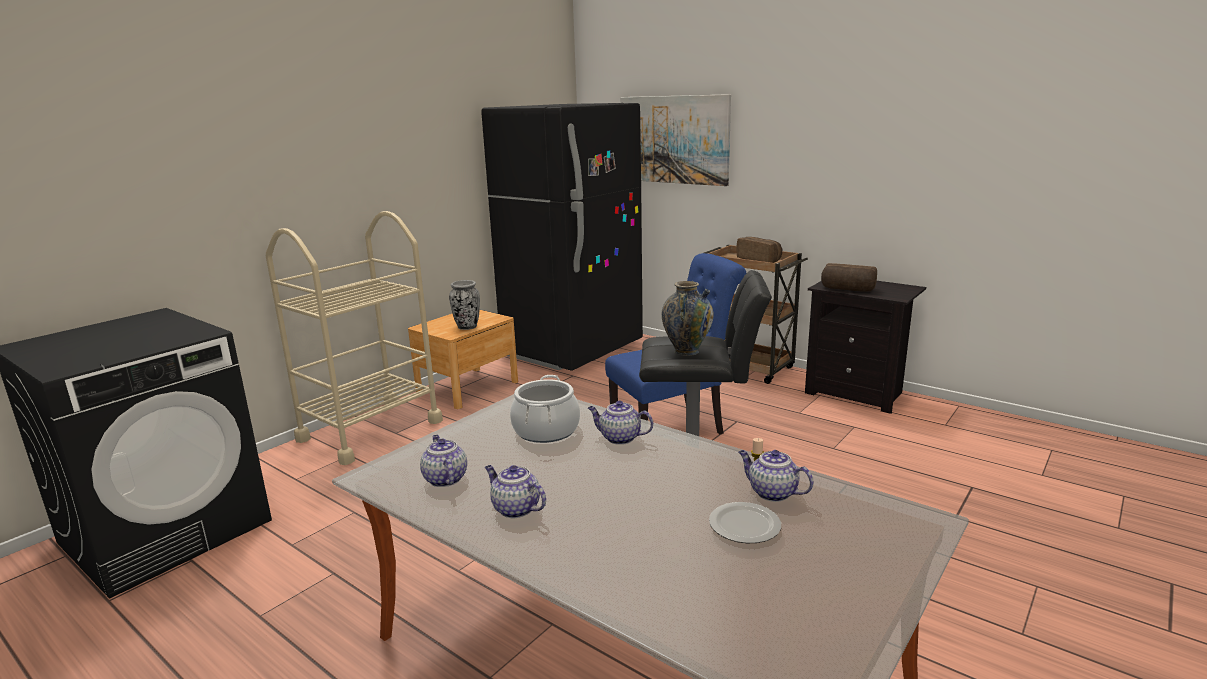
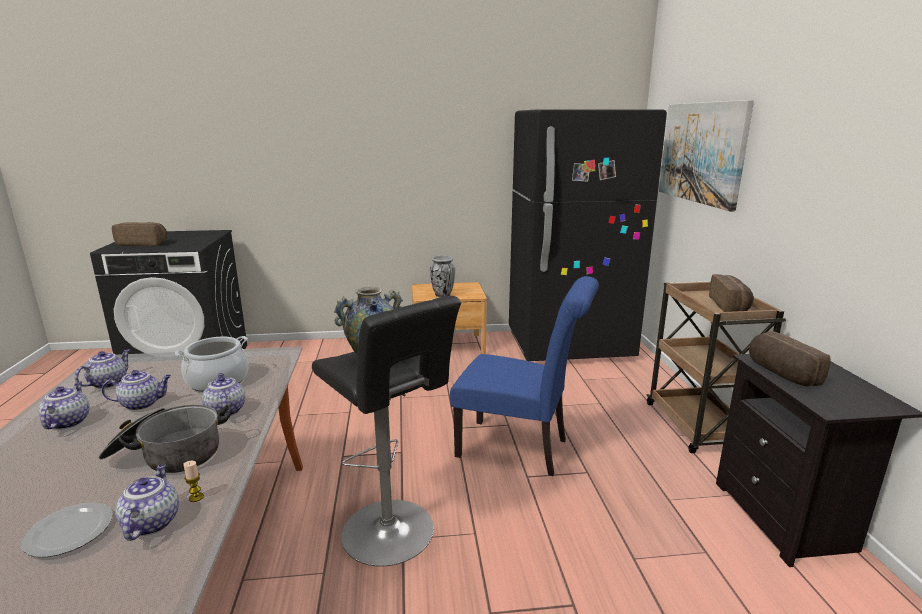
camera: 45 degrees right, 0 degrees up
beige cart [266,211,443,465] -> none
none -> cooking pot [99,404,231,473]
none -> teapot [101,370,172,411]
none -> bread [112,222,167,246]

